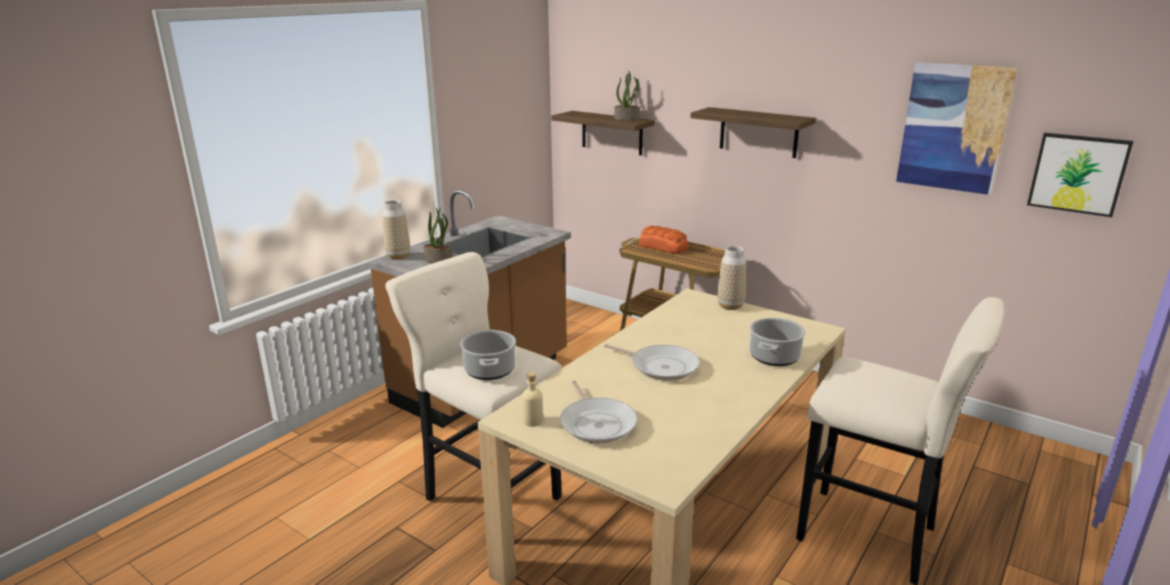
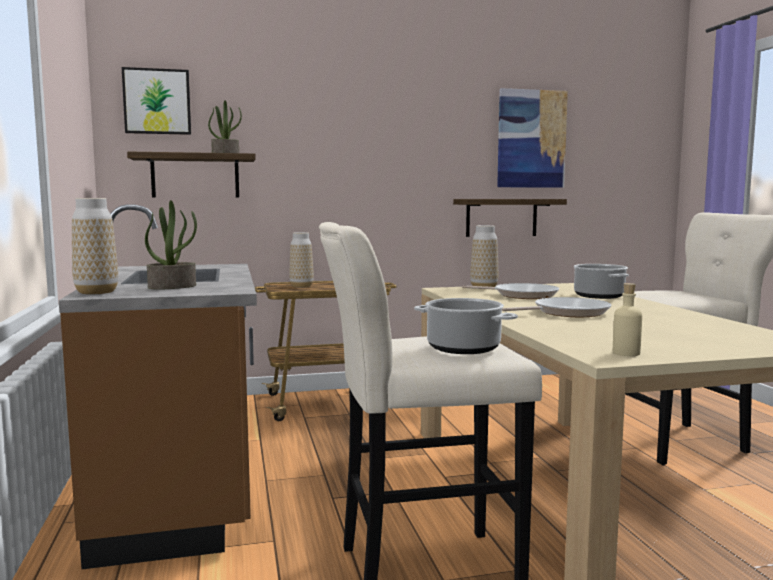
camera: 50 degrees left, 15 degrees down
frying pan [560,381,637,443] -> frying pan moved to [462,283,559,299]
bread [639,226,688,254] -> vase [289,232,314,287]
shelf [691,107,816,158] -> shelf moved to [453,199,567,237]
picture [1027,133,1133,217] -> picture moved to [122,67,191,135]

